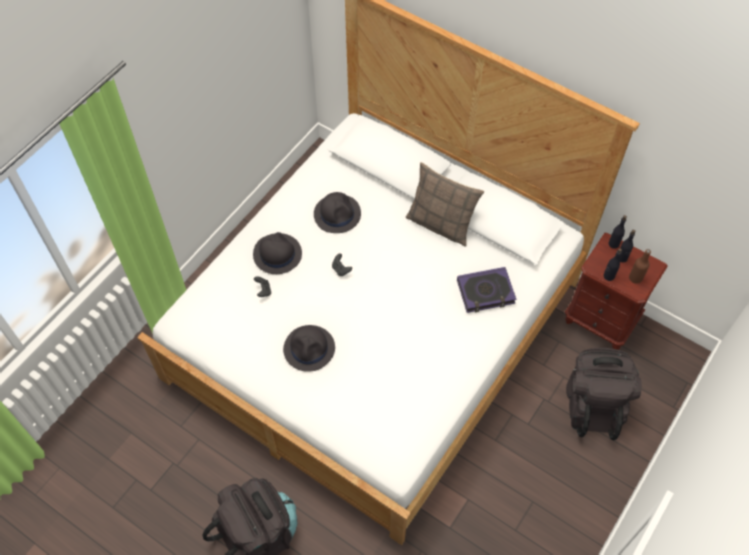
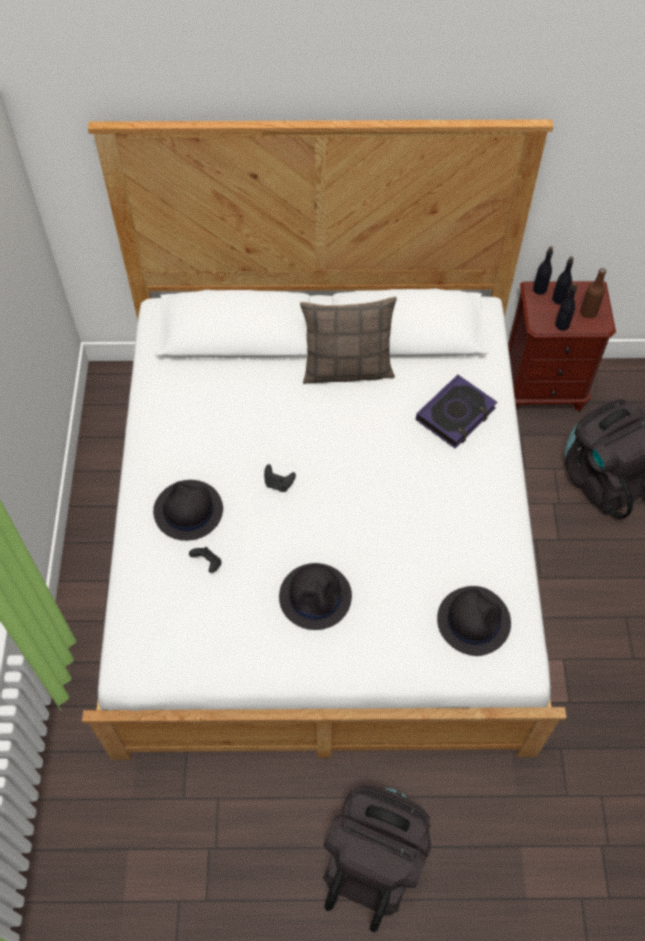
camera: 35 degrees left, 0 degrees up
black hat [314,192,361,233] -> black hat moved to [437,586,511,656]

